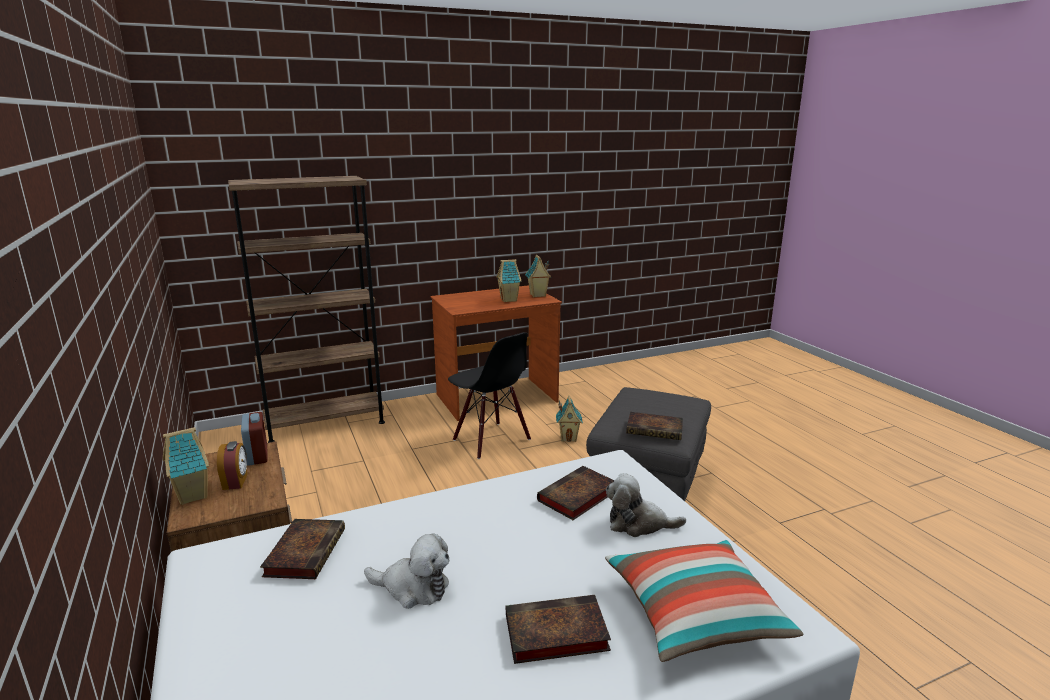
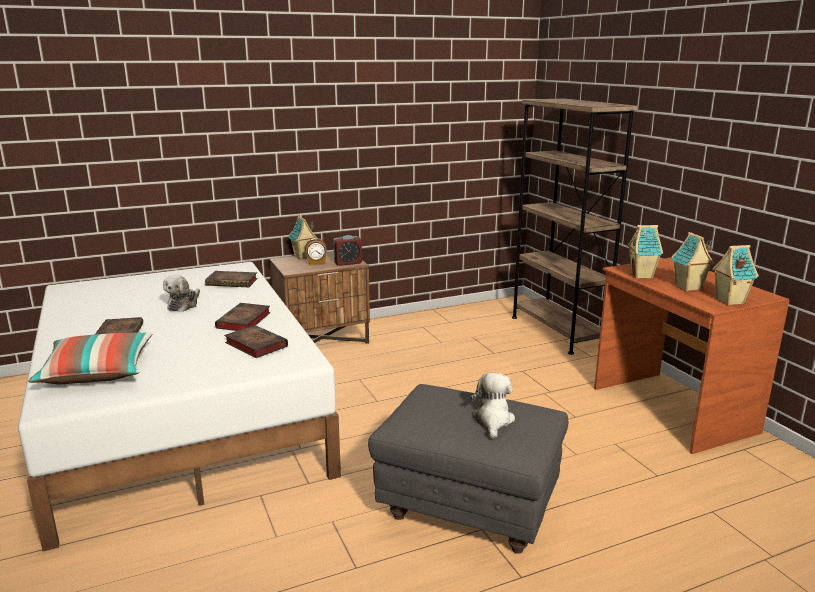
camera: 90 degrees right, 0 degrees up
black chair [448,332,531,459] -> none
toy house [556,395,583,442] -> toy house moved to [627,225,663,279]
plush toy [606,473,686,537] -> plush toy moved to [470,373,515,439]
book [626,412,683,440] -> book moved to [215,303,271,331]

